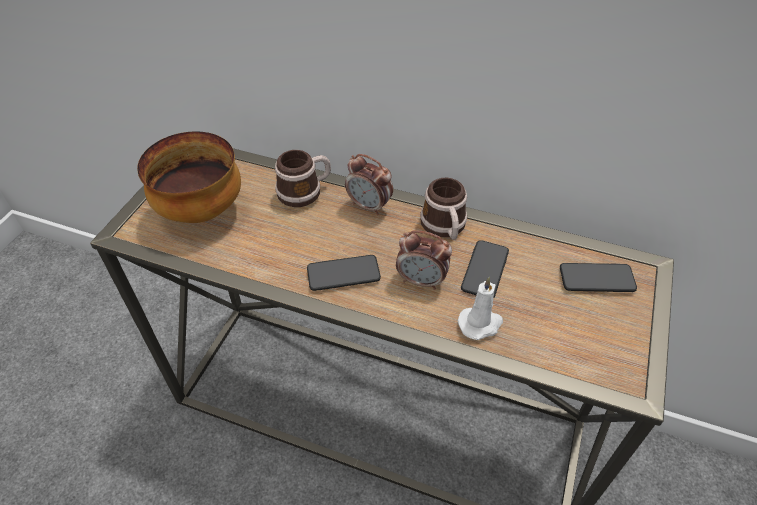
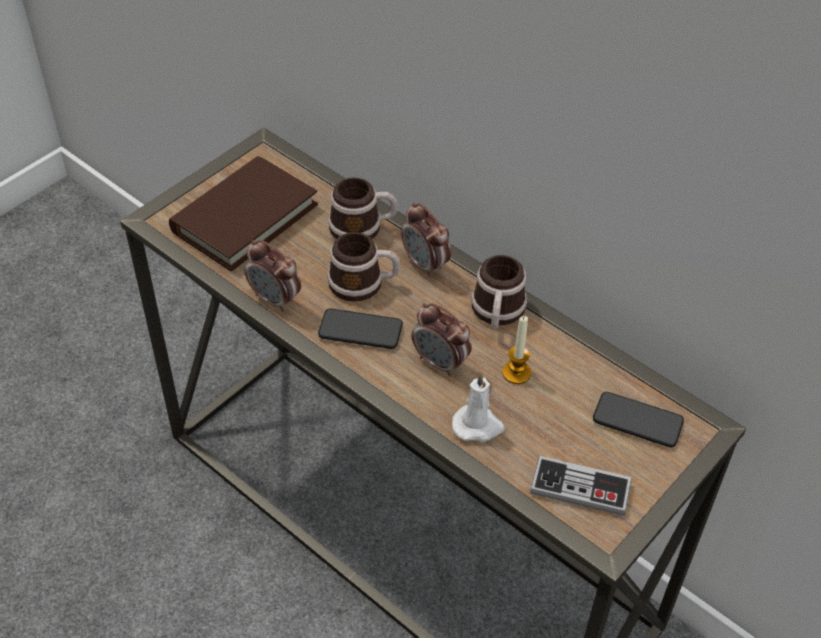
camera: 20 degrees right, 0 degrees up
bowl [137,131,241,223] -> brown book [169,156,318,271]
phone [461,240,509,298] -> candle [502,316,531,384]
none -> alarm clock [245,240,301,312]
none -> mug [327,232,400,302]
none -> game controller [530,456,632,516]

